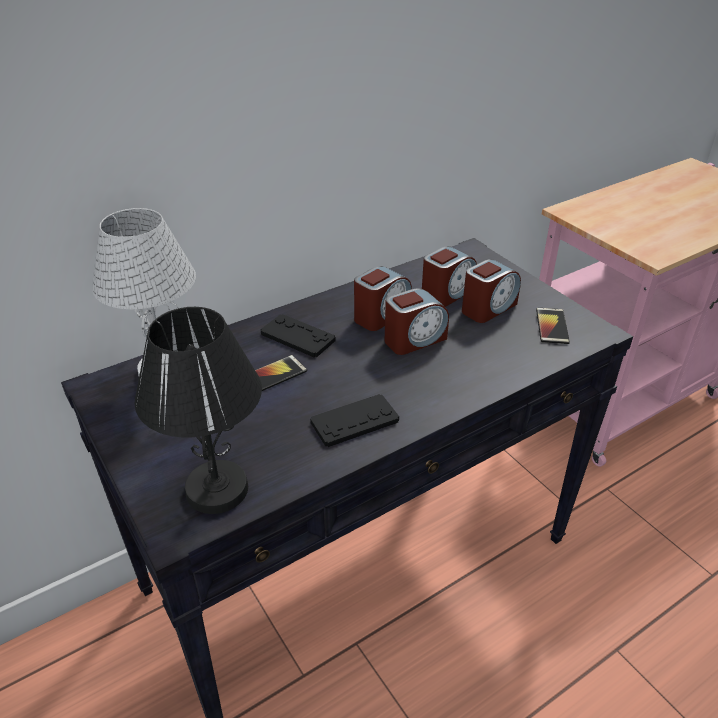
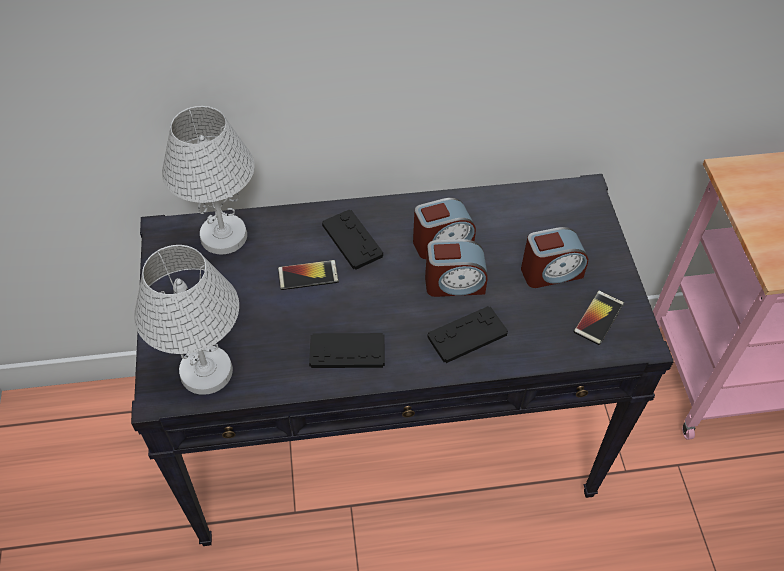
camera: 25 degrees right, 15 degrees up
black table lamp [135,307,262,514] -> white table lamp [134,245,239,395]
alarm clock [422,246,477,307] -> none
none -> black game controller [427,306,508,363]

